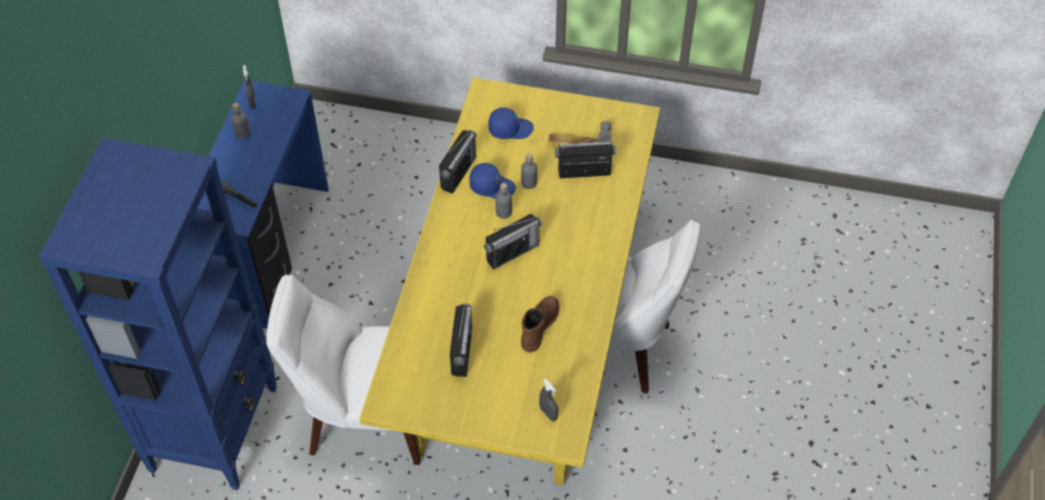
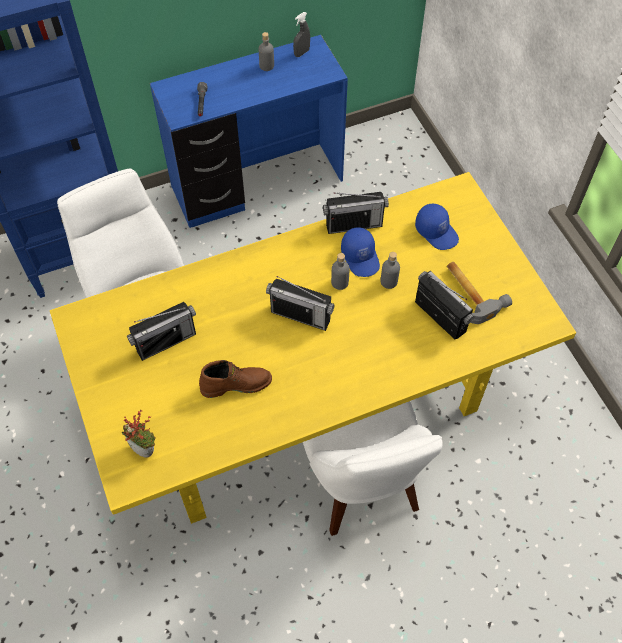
camera: 55 degrees right, 5 degrees up
grey spray bottle [539,379,558,421] -> potted plant [122,410,156,458]

